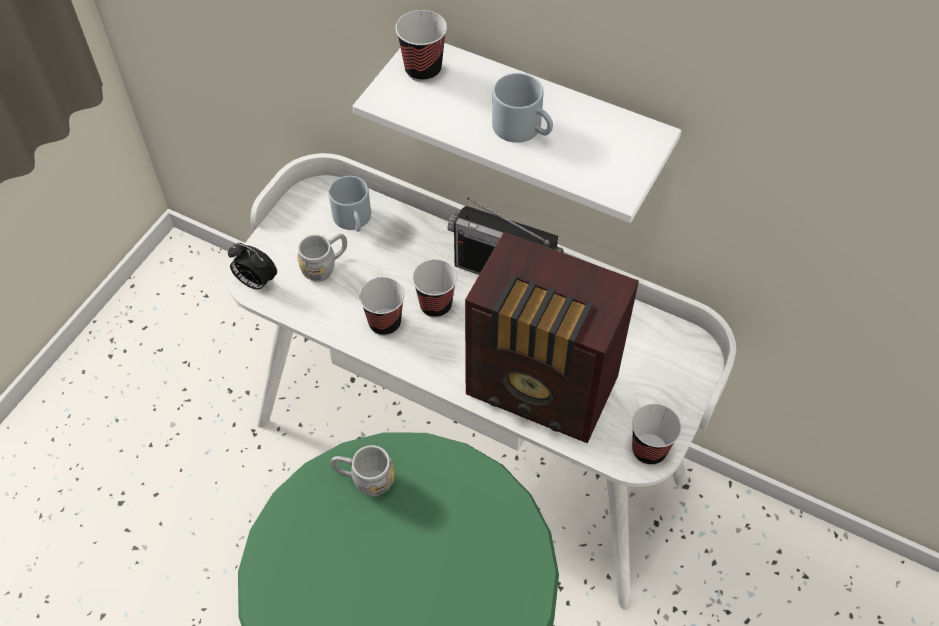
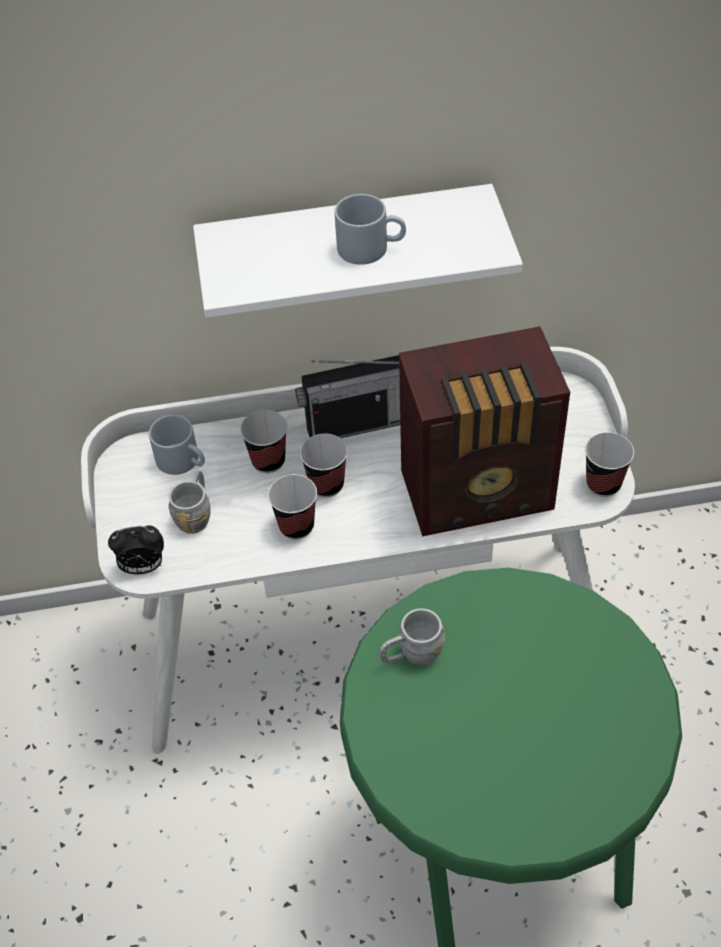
camera: 35 degrees left, 5 degrees down
cup [396,10,447,82] -> cup moved to [240,410,287,473]

